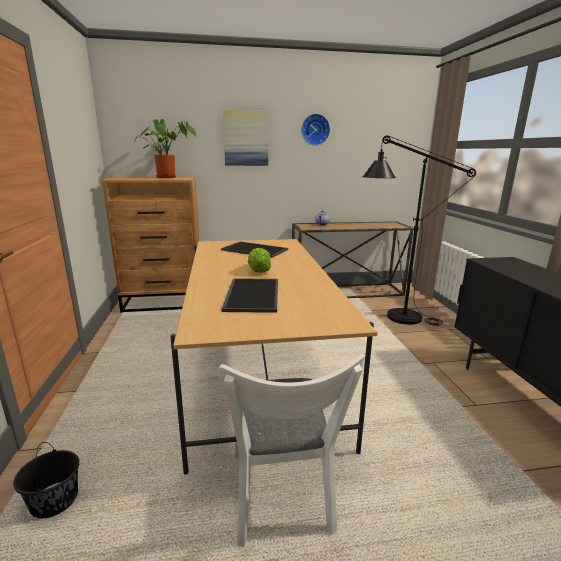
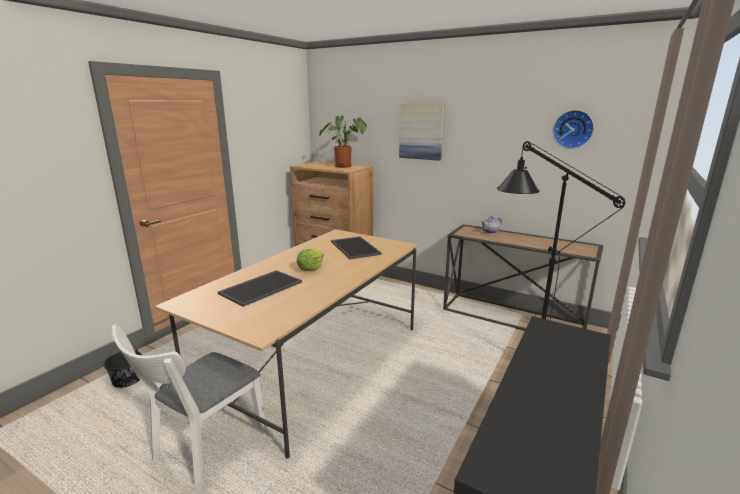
camera: 40 degrees right, 0 degrees up
wall clock [301,114,330,146] -> wall clock moved to [553,110,594,149]

